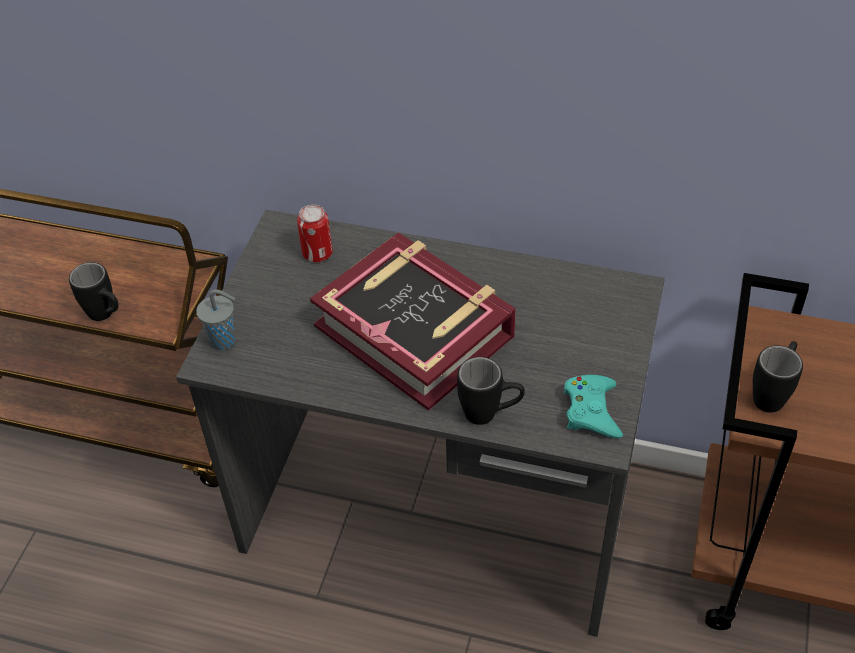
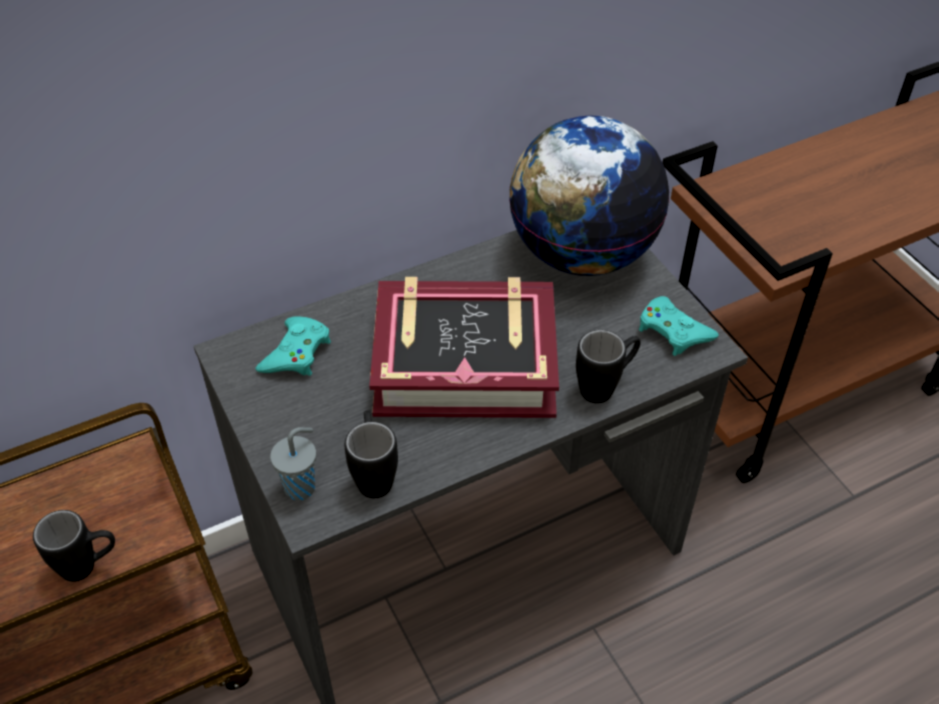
camera: 45 degrees left, 0 degrees up
can [297,204,333,262] -> turquoise game controller [256,317,331,376]
black mug [753,341,803,413] -> black mug moved to [345,410,398,498]
none -> globe [509,116,669,276]

